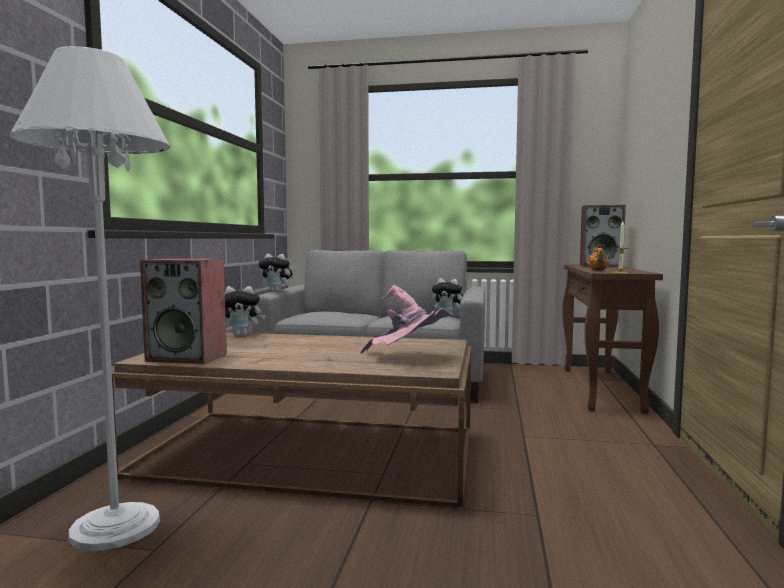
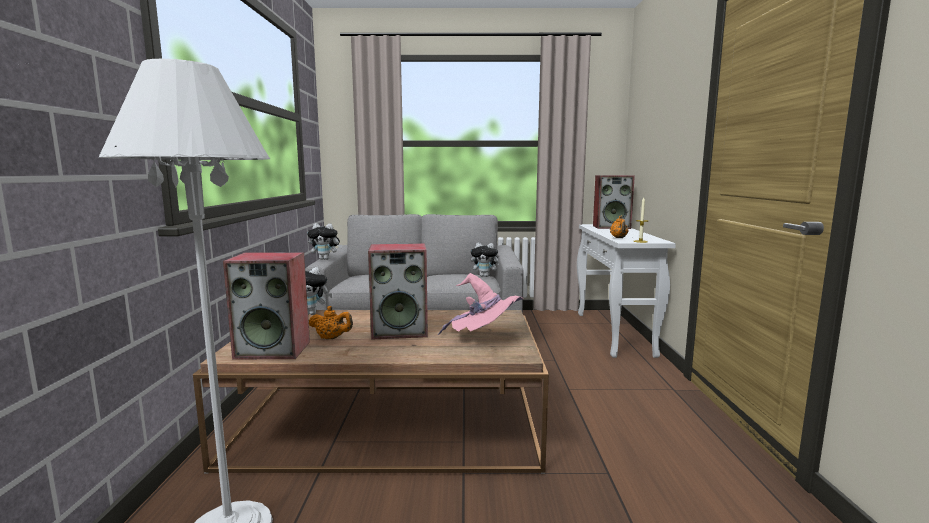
camera: 10 degrees left, 5 degrees up
brown console table [562,264,663,414] -> white console table [577,224,676,358]
none -> orange teapot [309,306,353,340]
none -> speaker [368,243,428,340]

